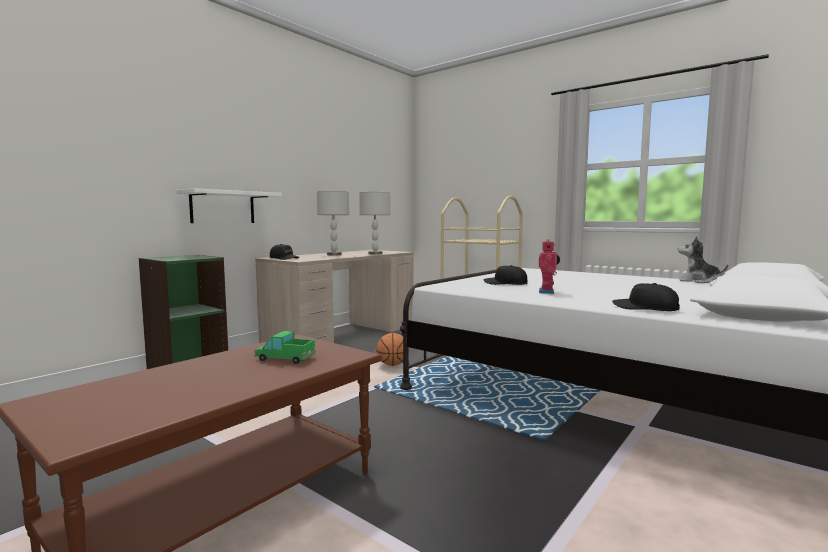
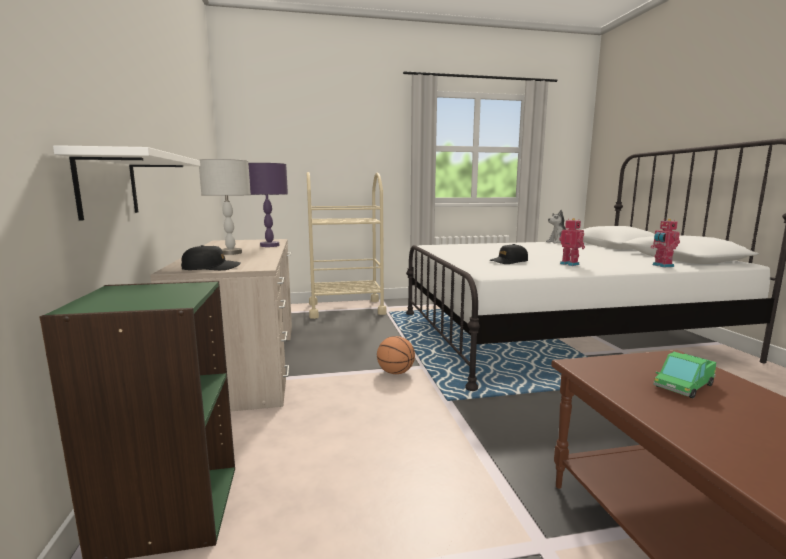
camera: 50 degrees left, 5 degrees up
grey table lamp [359,192,390,255] -> purple table lamp [248,163,288,247]
black cap [612,283,680,311] -> toy robot [651,219,680,267]

